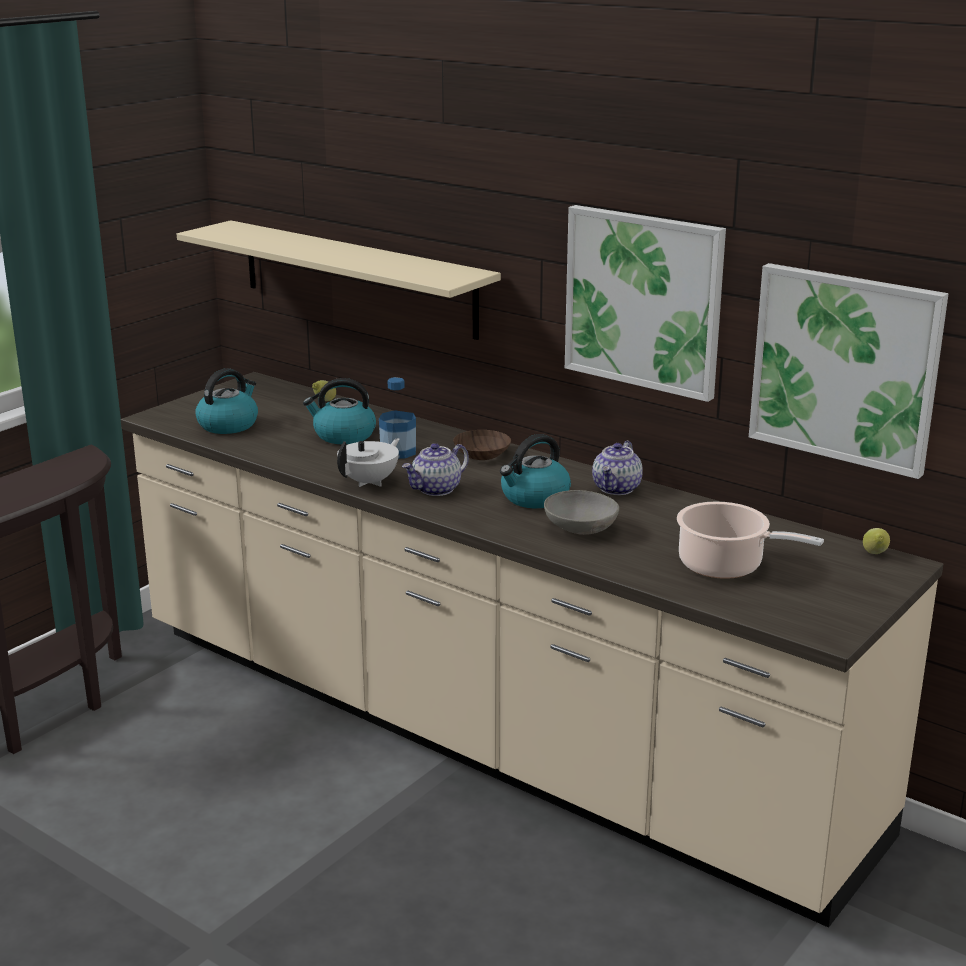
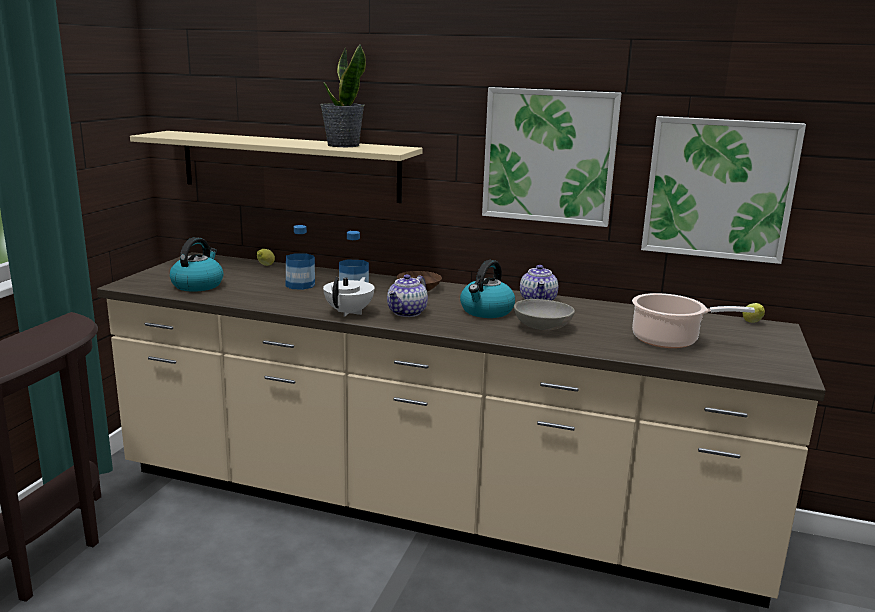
camera: 20 degrees left, 5 degrees down
kettle [303,378,376,444] -> bottle [286,225,315,290]
none -> potted plant [320,43,366,147]

